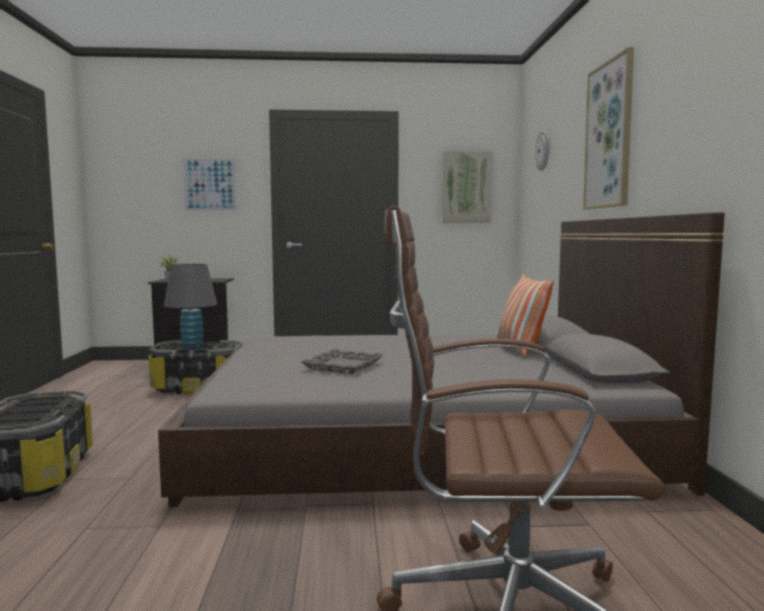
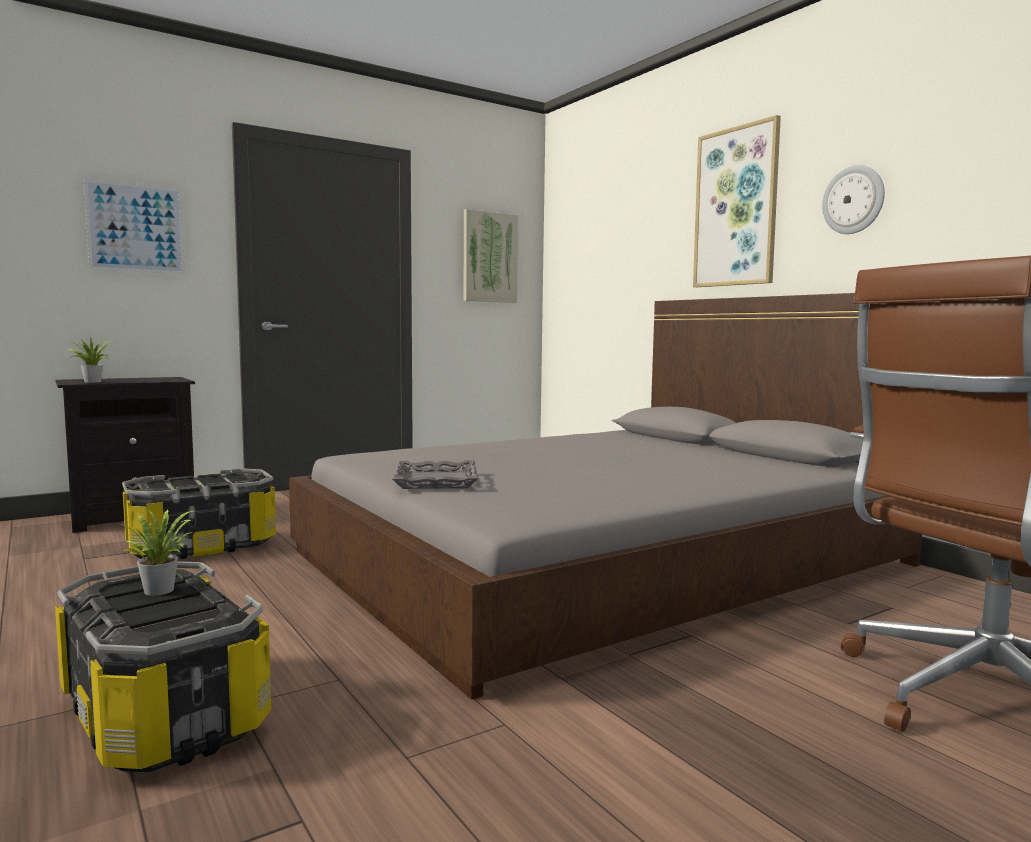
camera: 30 degrees left, 0 degrees up
grey table lamp [164,264,217,349] -> none
grey tray [301,349,384,374] -> grey tray moved to [392,460,479,489]
pillow [497,274,554,357] -> none
wall clock [535,130,549,171] -> wall clock moved to [822,165,885,234]
none -> potted plant [116,509,195,596]

